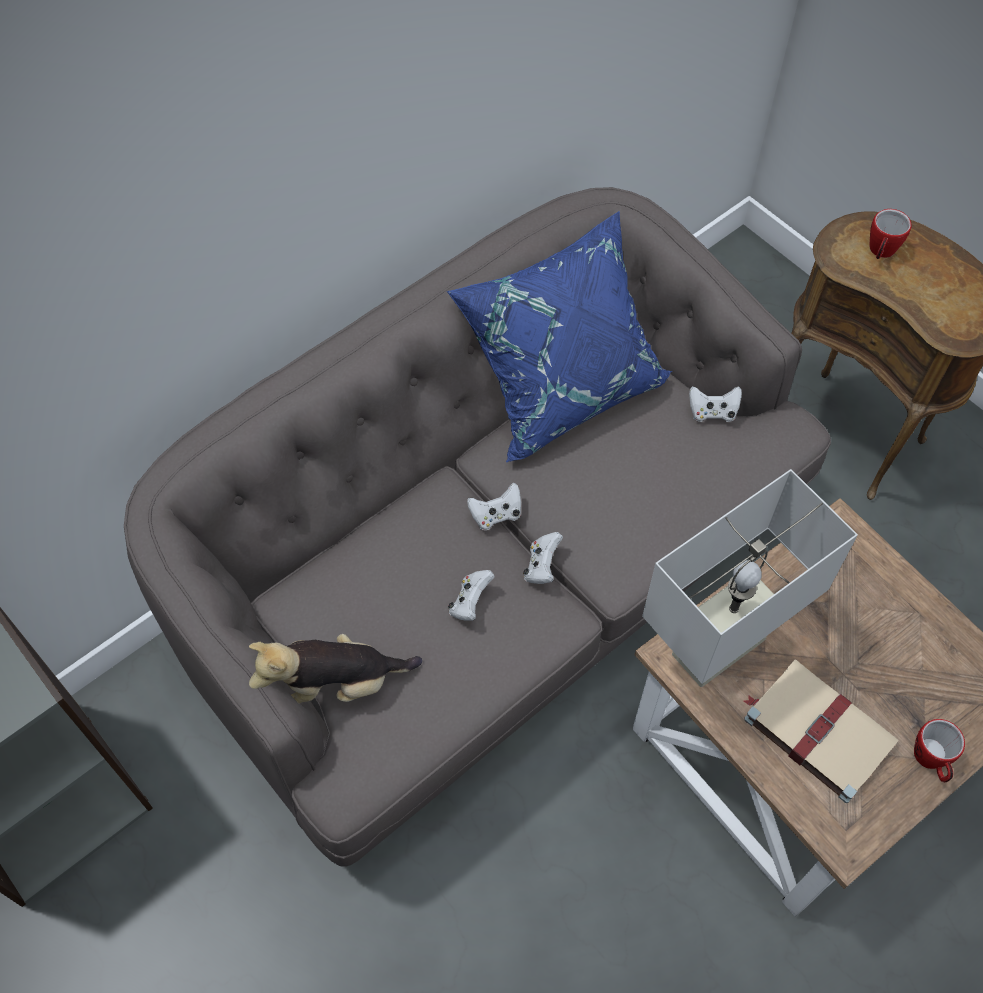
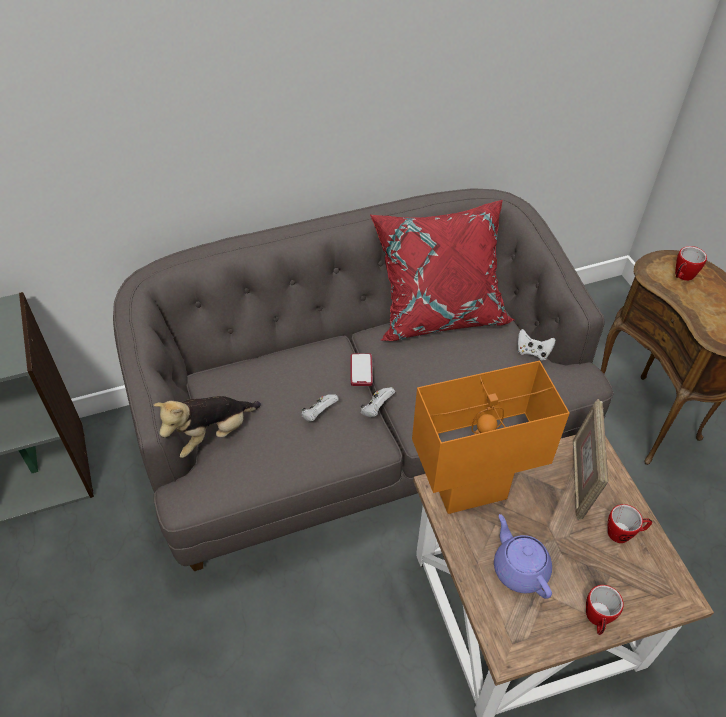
camera: 20 degrees right, 10 degrees down
plush toy [249,634,422,704] -> plush toy turned 45 degrees counterclockwise [154,396,261,458]
blue pillow [447,211,673,462] -> red pillow [370,200,514,341]
white game controller [467,482,521,530] -> phone [350,353,373,386]
white table lamp [642,469,858,687] -> orange table lamp [412,361,570,514]
beige book [744,659,899,803] -> purple teapot [494,514,552,599]
none -> picture frame [573,399,608,520]
none -> mug [607,504,652,543]

